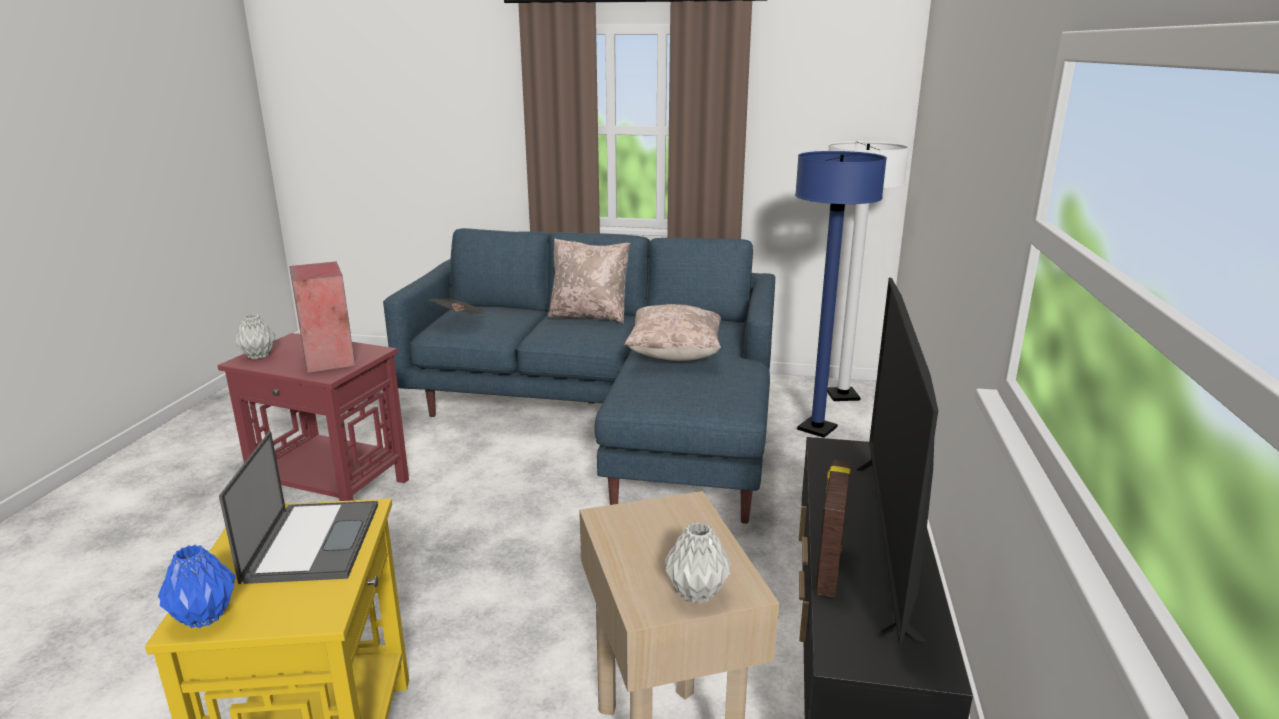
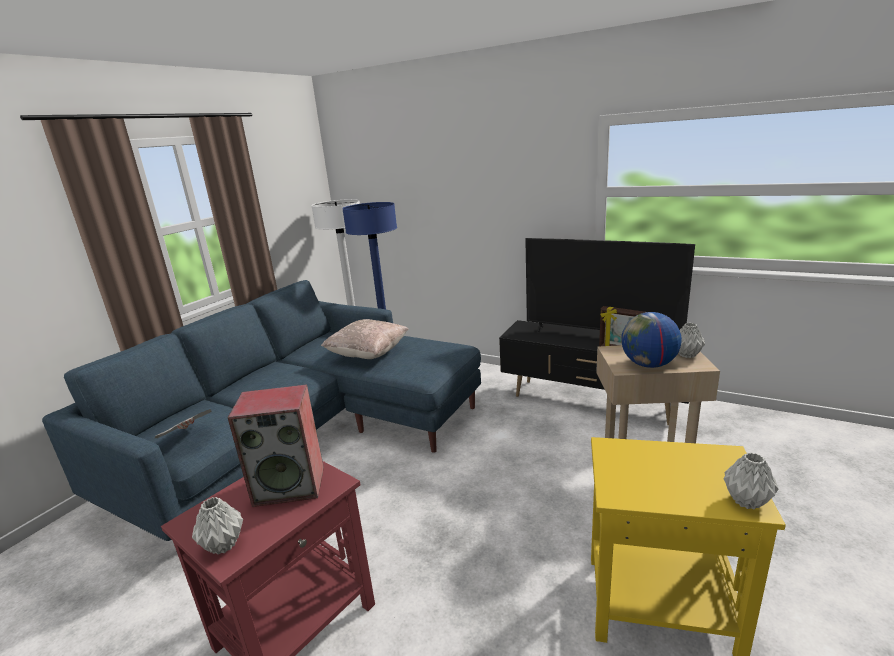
camera: 70 degrees left, 0 degrees up
blue vase [158,544,236,628] -> grey vase [724,452,779,510]
laptop [219,431,378,584] -> none
beige pillow [548,239,630,324] -> none
none -> globe [621,312,682,368]

